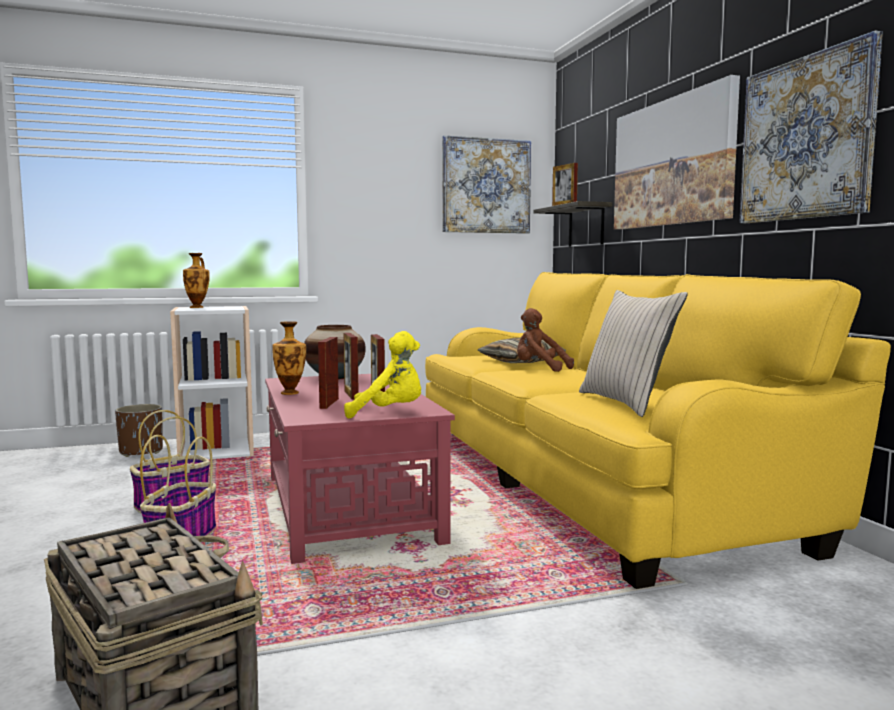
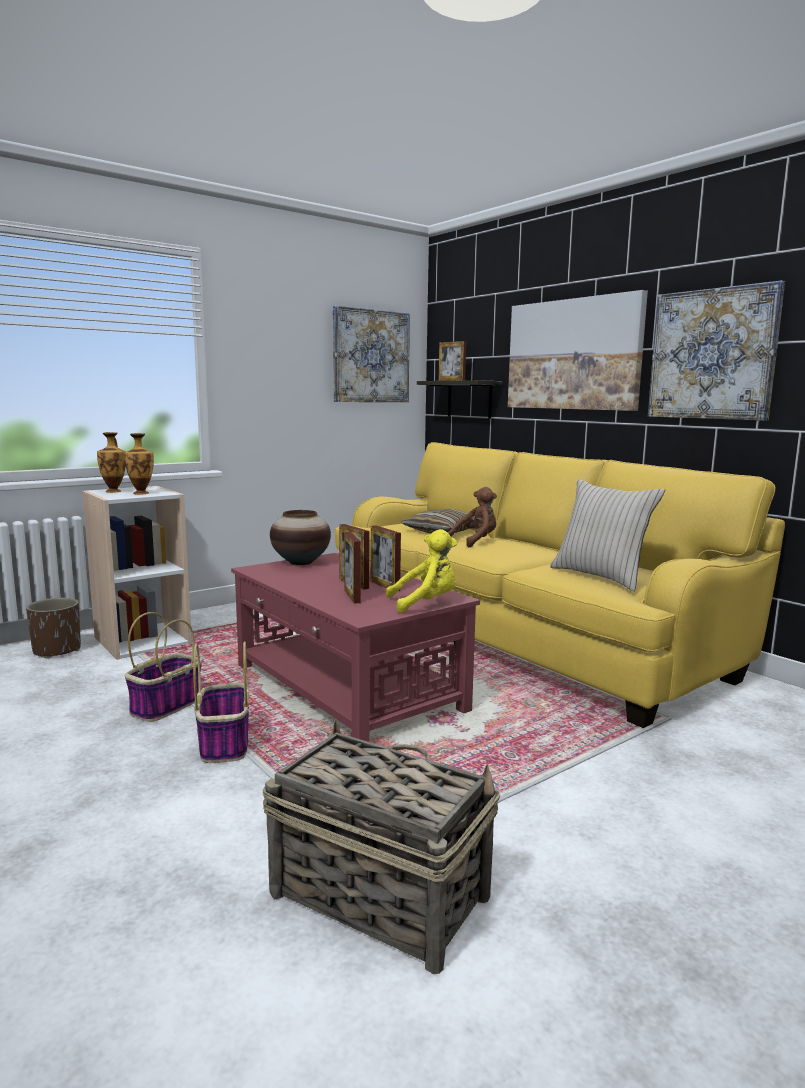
camera: 20 degrees left, 5 degrees up
vase [272,321,306,395] -> vase moved to [124,433,154,495]
brown plush toy [517,308,574,372] -> brown plush toy turned 135 degrees clockwise [448,487,497,547]

